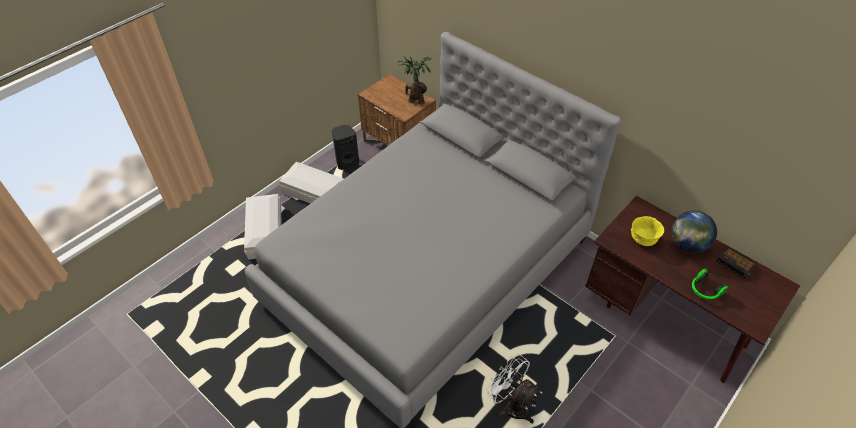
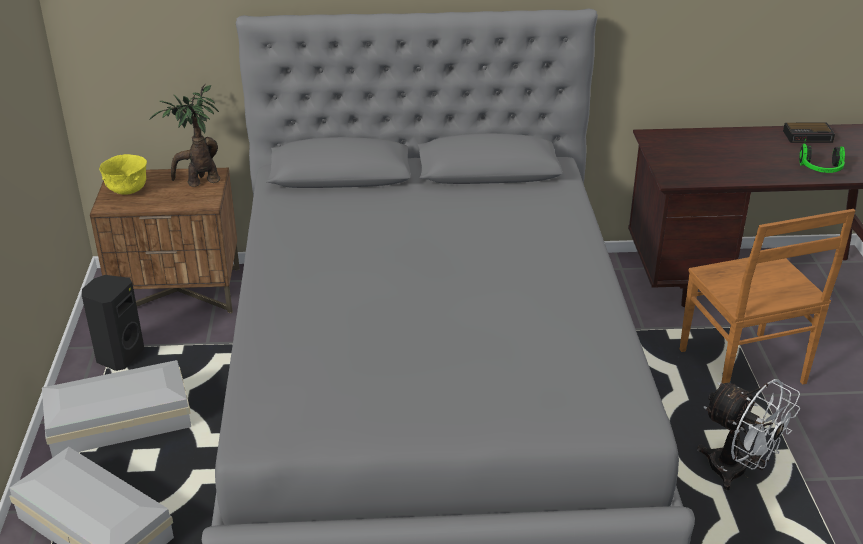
camera: 45 degrees left, 15 degrees down
white fan [486,354,542,424] -> white fan turned 135 degrees counterclockwise [697,379,800,490]
yellow bowl [631,216,664,246] -> yellow bowl moved to [99,154,147,195]
globe [671,211,717,253] -> none
none -> brown chair [679,209,856,384]

